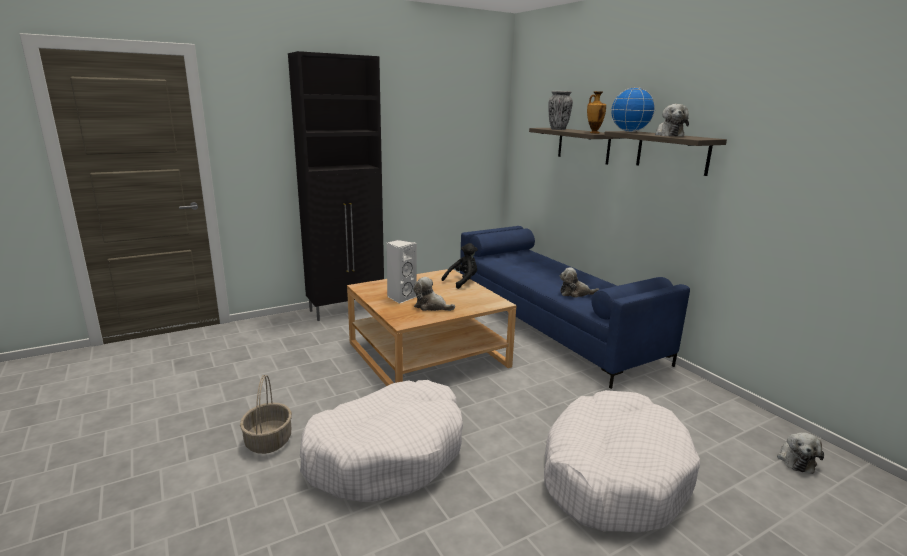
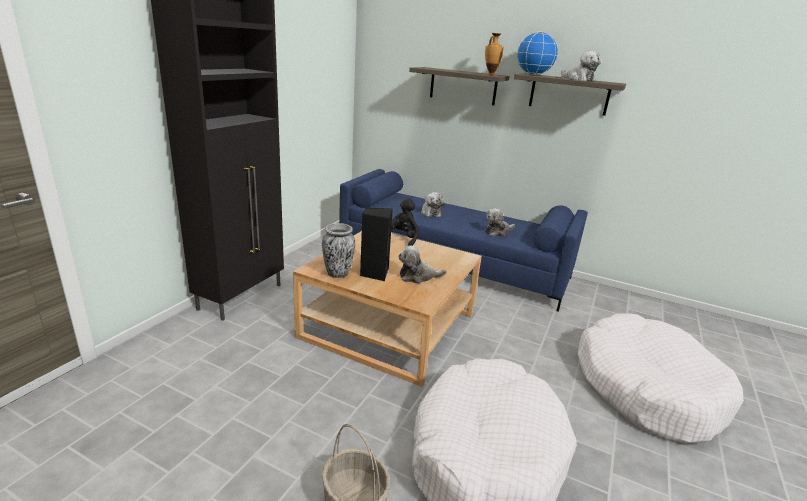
camera: 35 degrees left, 5 degrees up
white speaker [386,239,417,304] -> black speaker [360,208,393,281]
vase [548,91,573,130] -> vase moved to [322,223,355,278]
plush toy [777,432,824,474] -> plush toy moved to [421,192,445,217]

